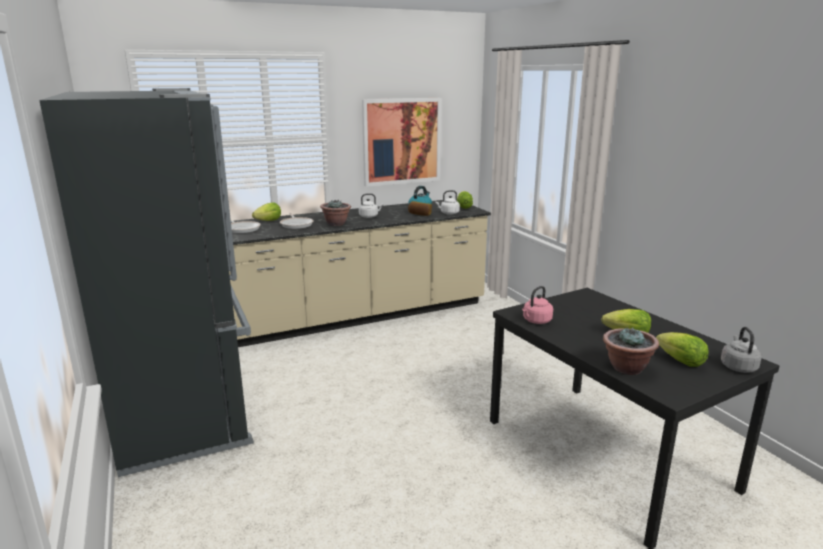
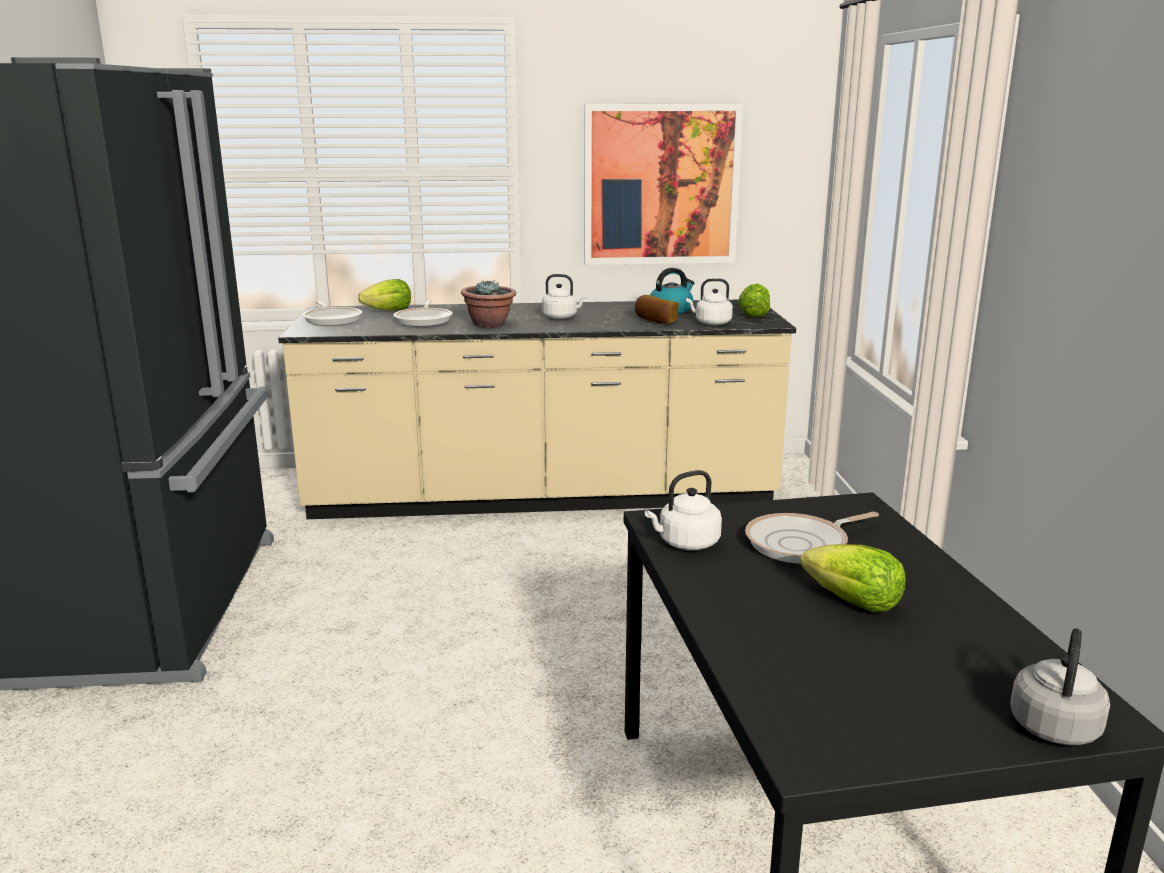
camera: 20 degrees right, 0 degrees up
pink kettle [522,286,553,324] -> white kettle [645,470,722,550]
potted plant [603,327,659,375] -> none
lettuce [656,332,709,367] -> none
none -> frying pan [745,512,879,564]

